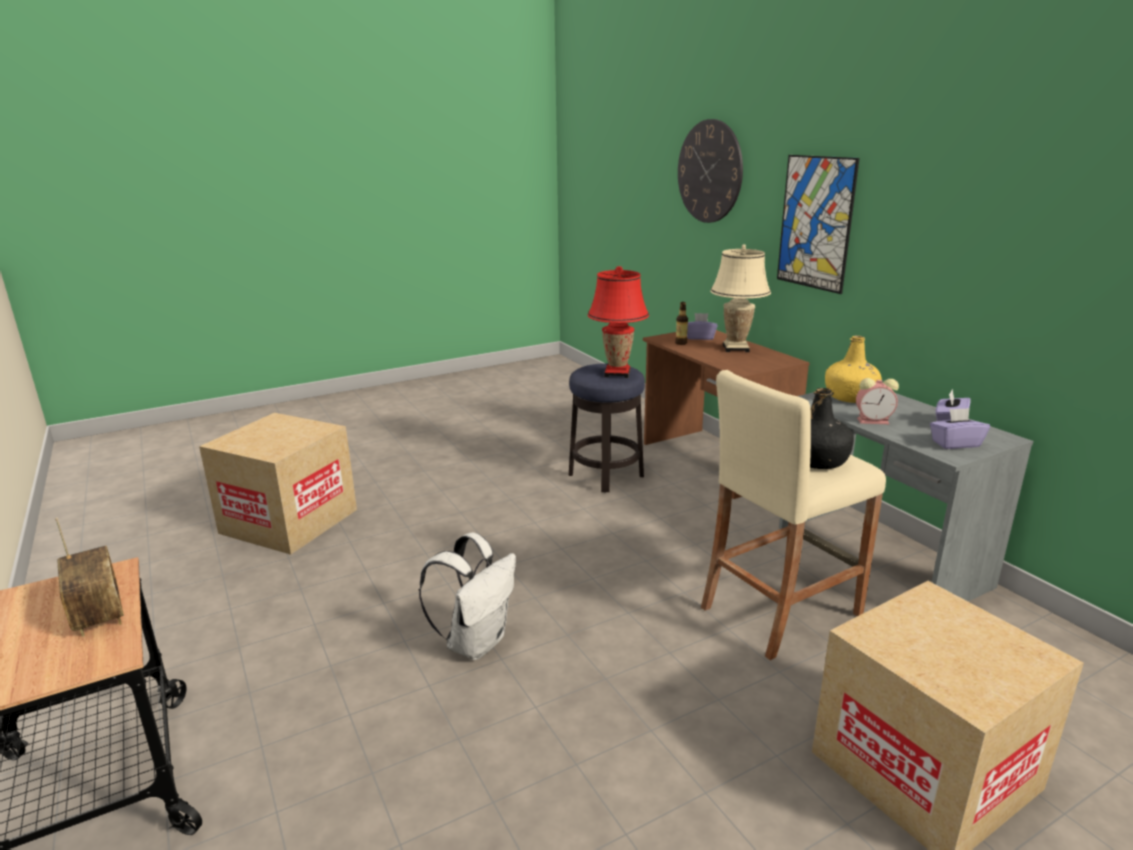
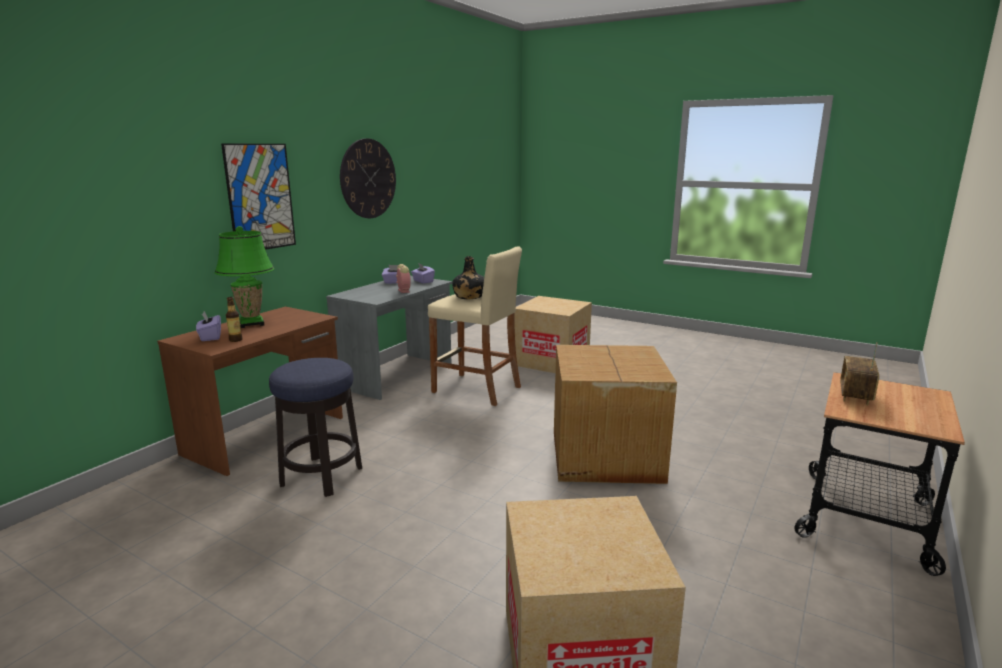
camera: 120 degrees left, 5 degrees down
white backpack [419,532,516,660] -> cardboard box [554,345,677,484]
red table lamp [588,266,649,378] -> none
wall clock [678,119,743,223] -> wall clock moved to [340,139,396,218]
beige table lamp [710,244,771,352] -> green table lamp [215,226,274,328]
yellow bottle [825,335,882,403] -> none

